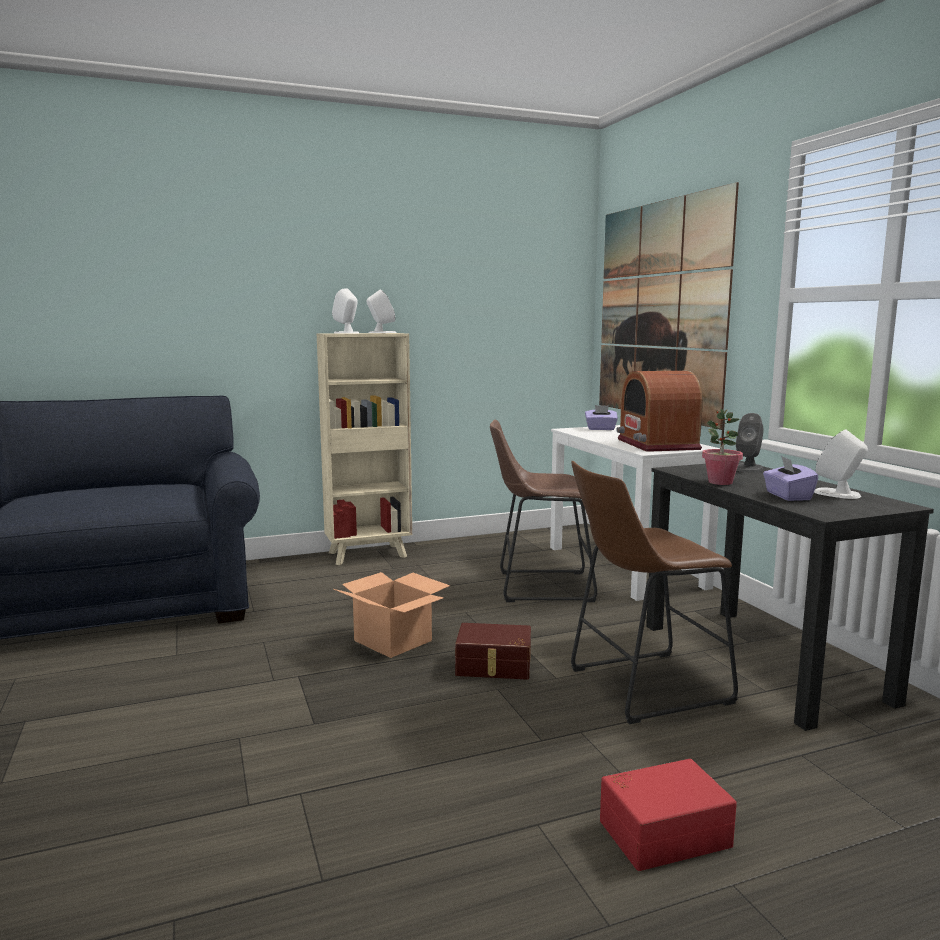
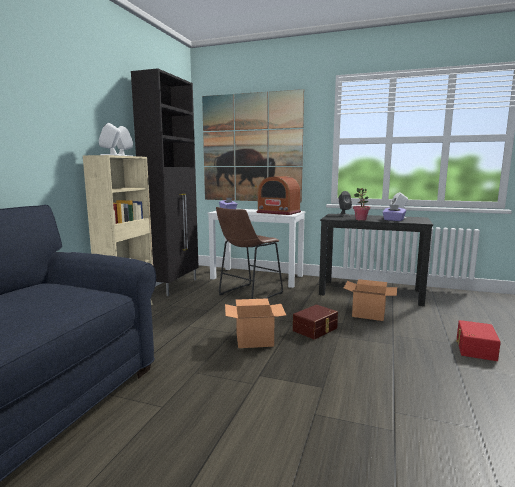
camera: 50 degrees left, 0 degrees up
brown stool [571,461,738,724] -> cardboard box [344,279,397,321]
none -> black cabinet [131,68,199,296]

